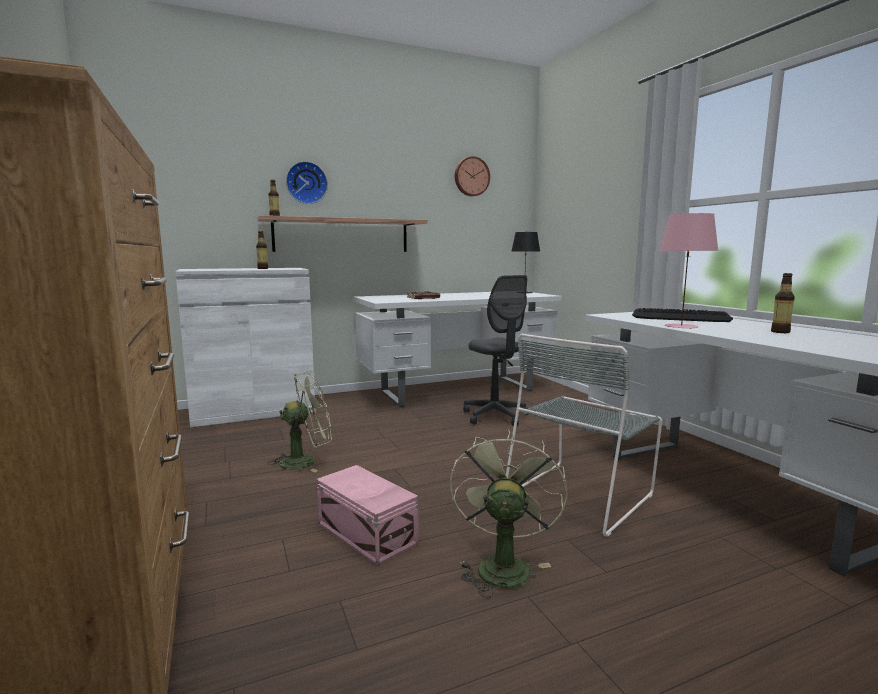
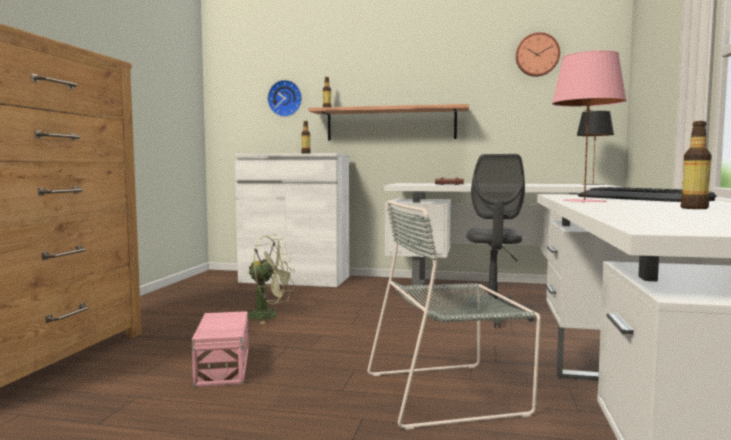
camera: 35 degrees right, 5 degrees down
wall clock [286,161,328,204] -> wall clock moved to [267,80,302,117]
green fan [450,429,568,598] -> none

